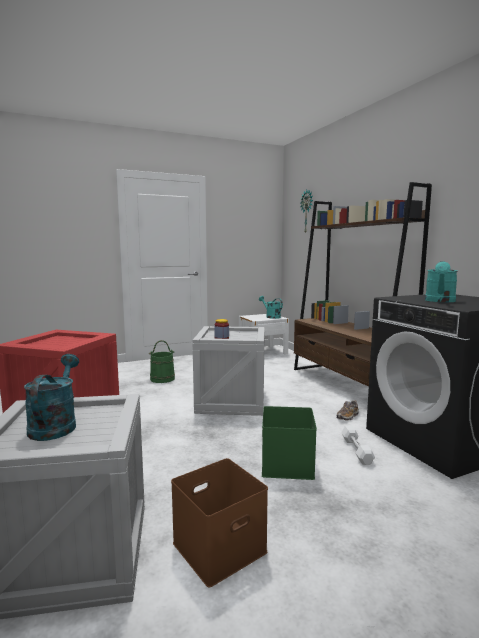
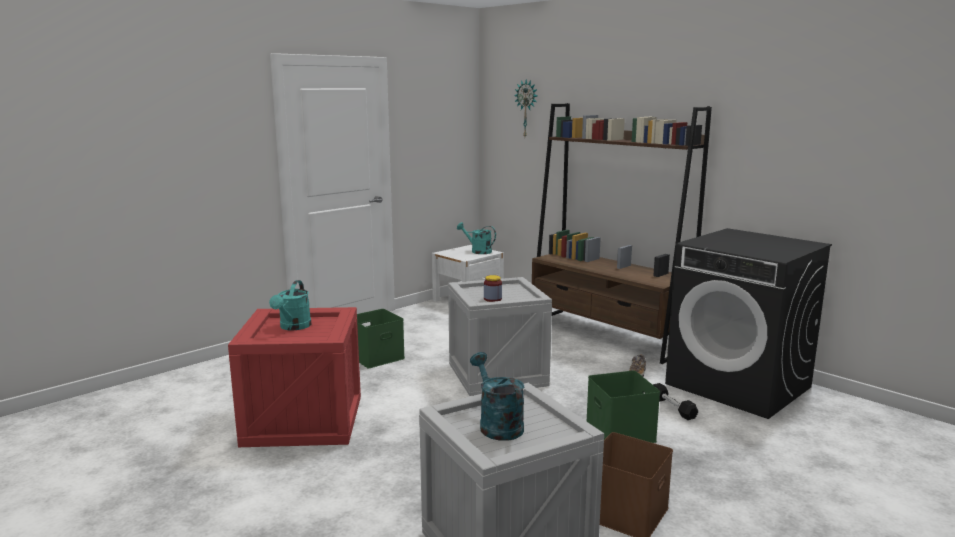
camera: 20 degrees left, 5 degrees up
green bucket [149,340,175,383] -> green storage box [357,309,405,368]
white dumbbell [341,426,375,465] -> black dumbbell [653,383,698,420]
turquoise watering can [425,261,458,302] -> turquoise watering can moved to [269,280,312,331]

